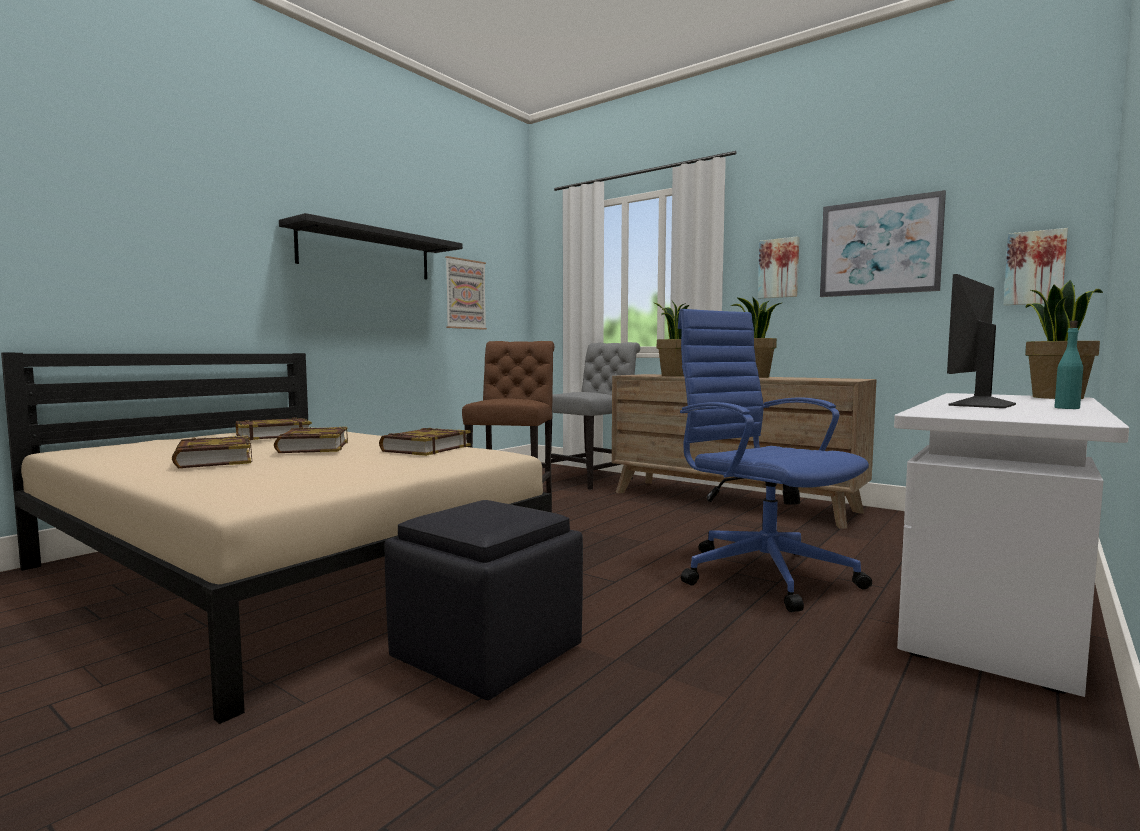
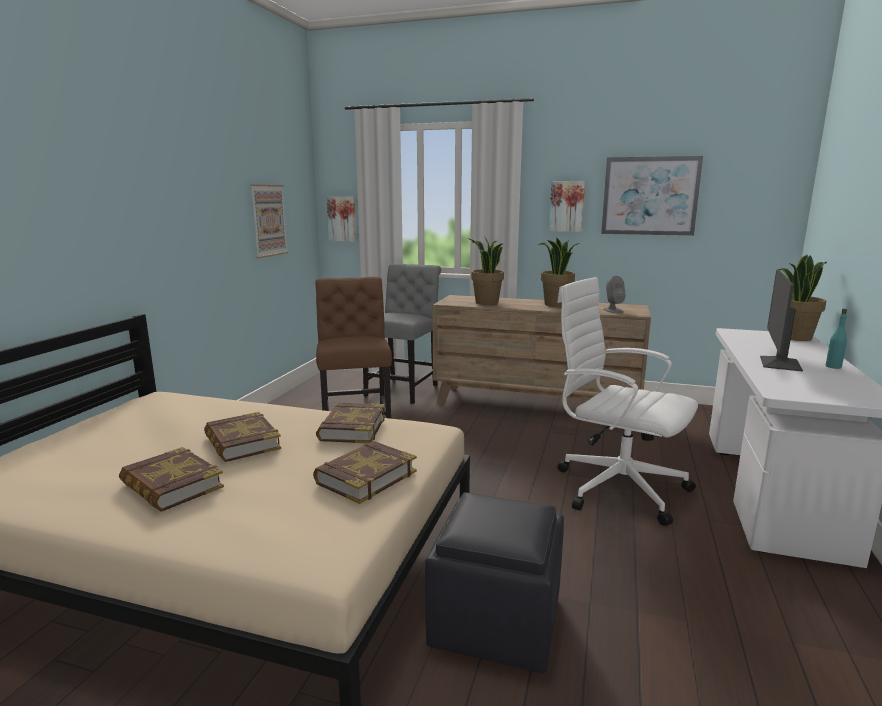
camera: 20 degrees left, 10 degrees up
book [236,418,312,440] -> book moved to [313,441,417,504]
black shelf [279,213,463,280] -> none
blue office chair [678,309,872,612] -> white office chair [557,277,698,526]
picture [1003,228,1068,305] -> picture moved to [327,197,356,242]
none -> grey speaker [603,276,626,313]

